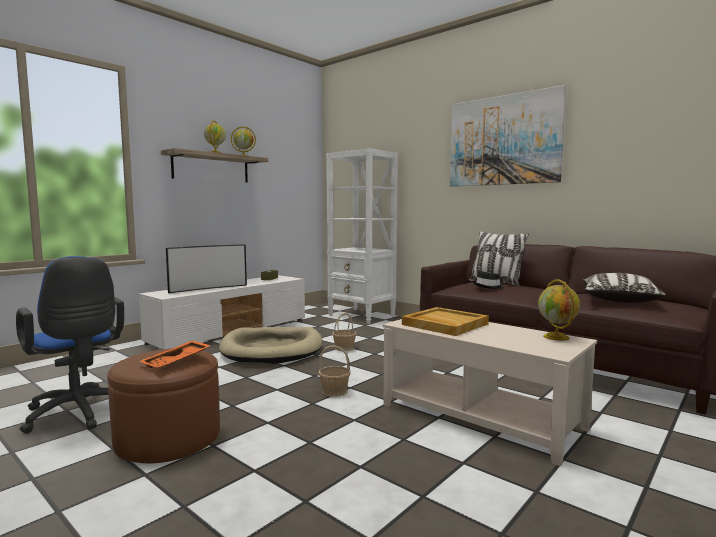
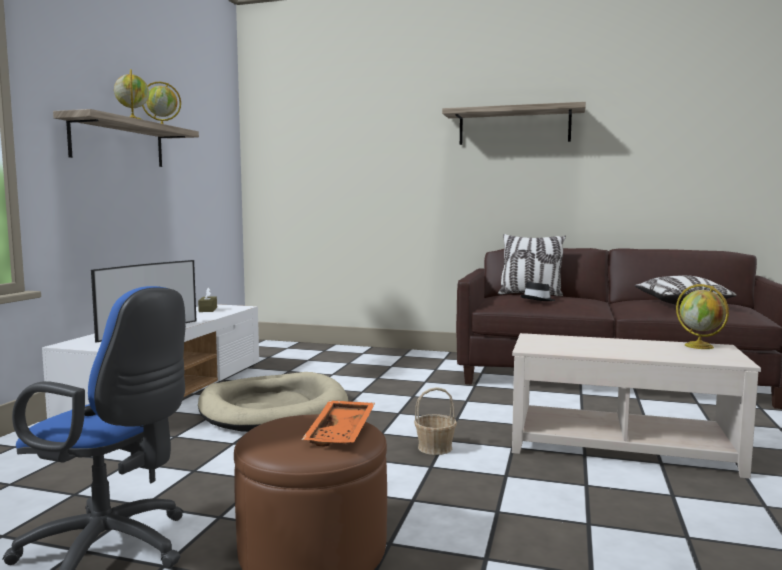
camera: 25 degrees left, 0 degrees up
white bookcase [326,148,398,324] -> none
basket [332,313,357,351] -> none
beige tray [402,307,489,336] -> none
picture [450,85,566,187] -> shelf [442,102,586,145]

